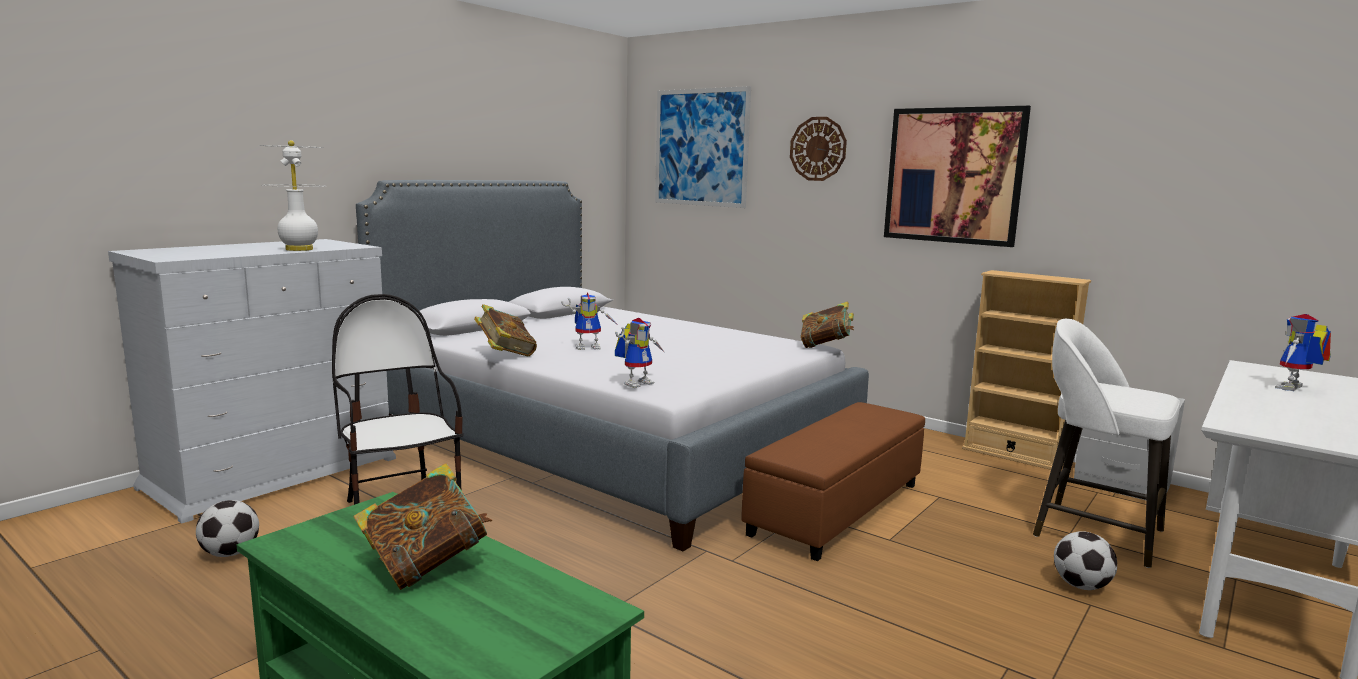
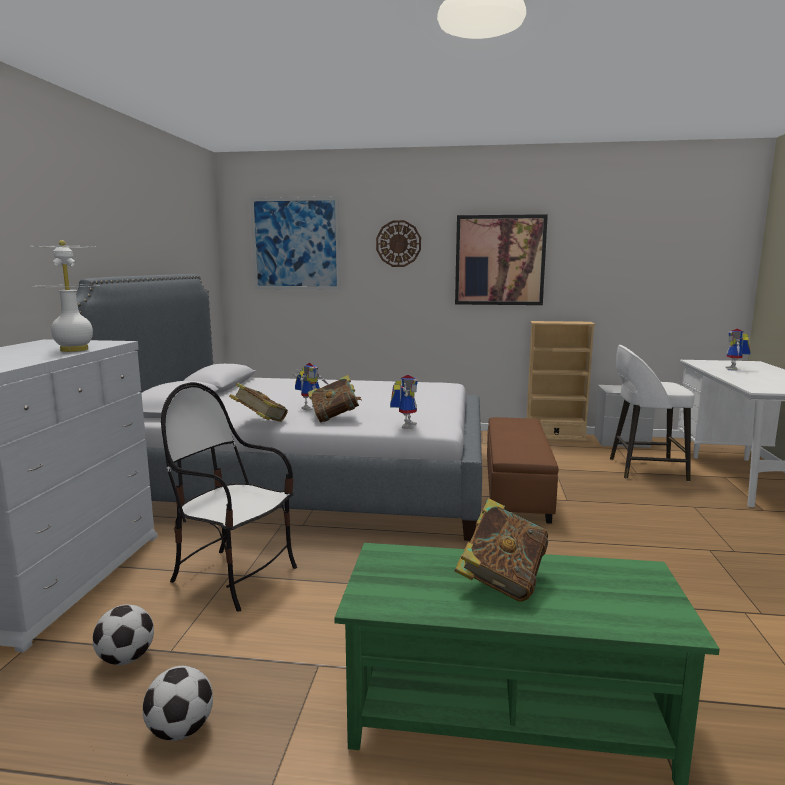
camera: 30 degrees left, 0 degrees up
book [801,301,854,348] -> book moved to [308,375,362,423]
football [1054,531,1117,590] -> football moved to [143,666,213,741]

